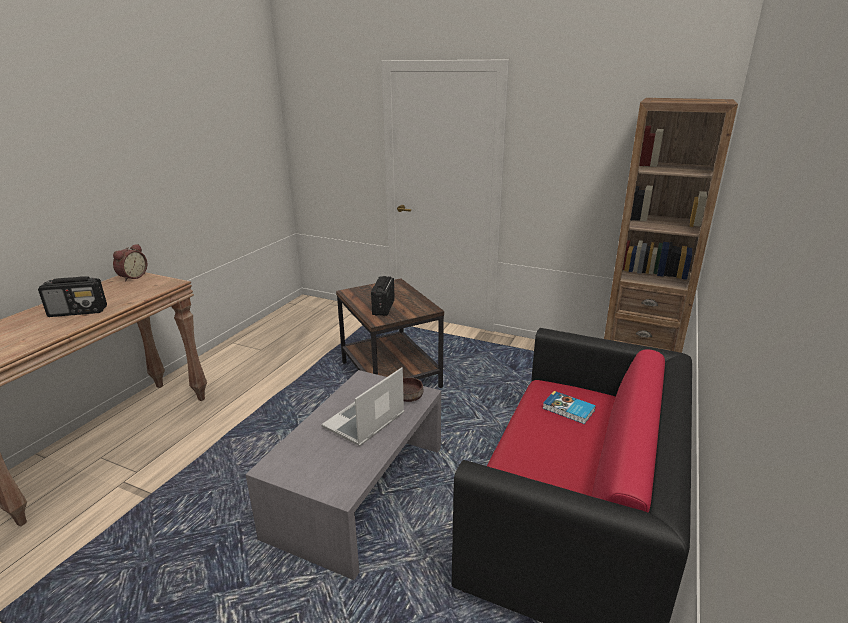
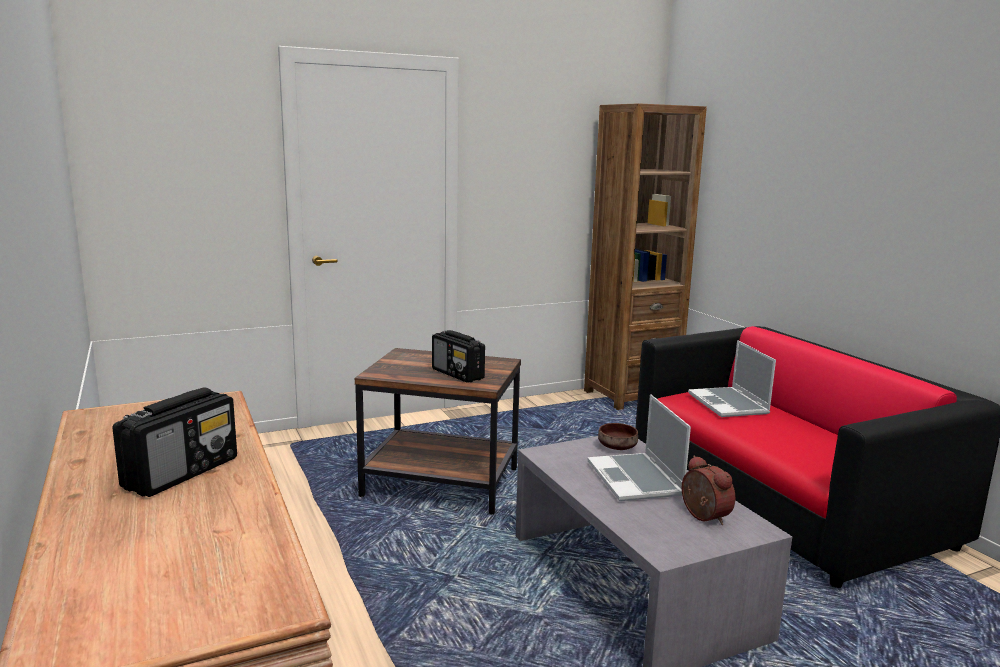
camera: 50 degrees left, 10 degrees down
alarm clock [113,244,147,282] -> alarm clock moved to [682,455,735,525]
book [542,391,596,424] -> laptop [688,340,776,417]

